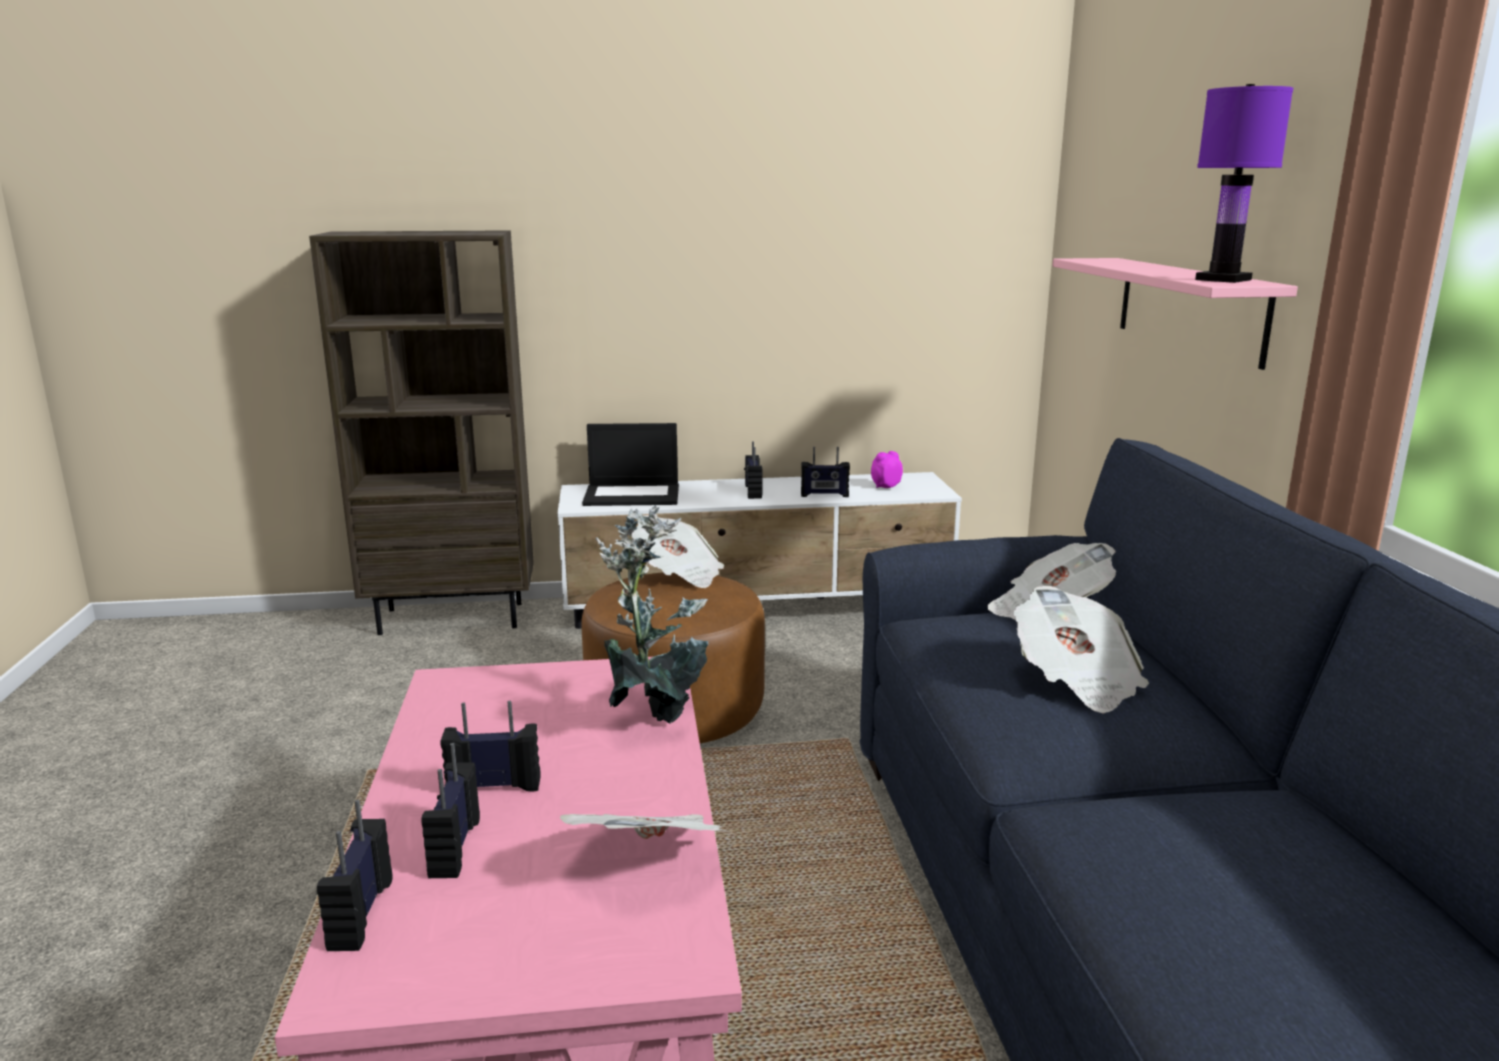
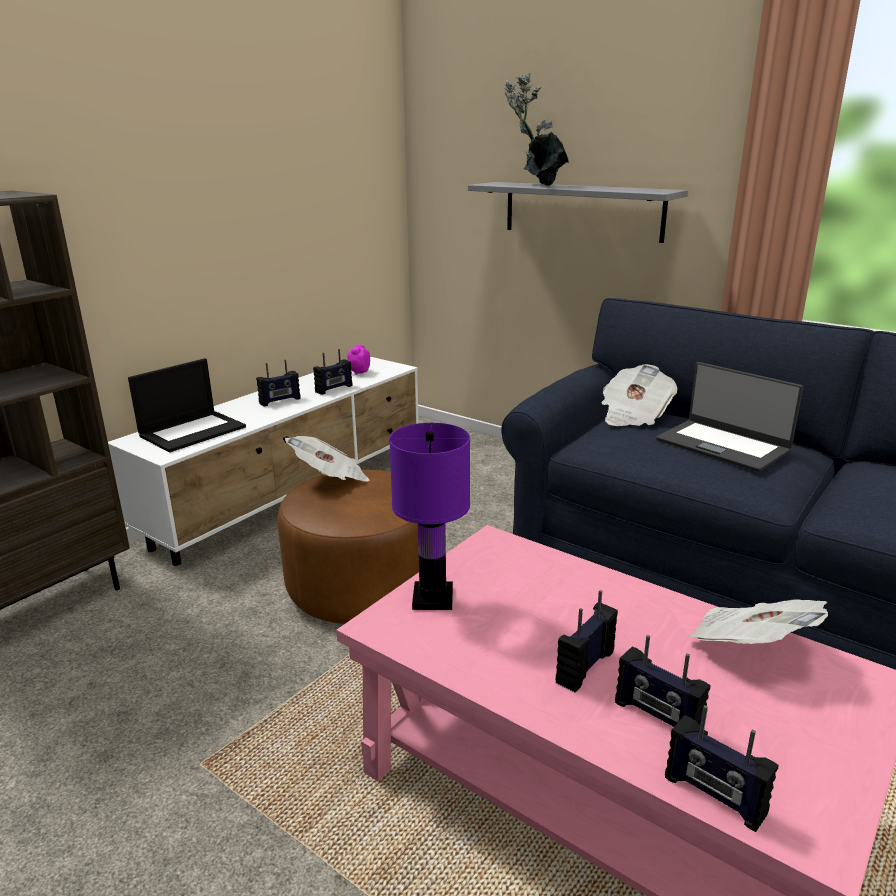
camera: 45 degrees left, 5 degrees up
potted plant [596,505,708,724] -> potted plant moved to [504,73,569,186]
radio [744,441,762,499] -> radio turned 75 degrees counterclockwise [256,360,301,407]
newspaper [1014,586,1149,714] -> laptop [656,362,803,472]
pink shelf [1052,258,1298,370] -> grey shelf [468,182,688,243]
purple table lamp [1195,84,1293,283] -> purple table lamp moved to [389,423,470,610]

